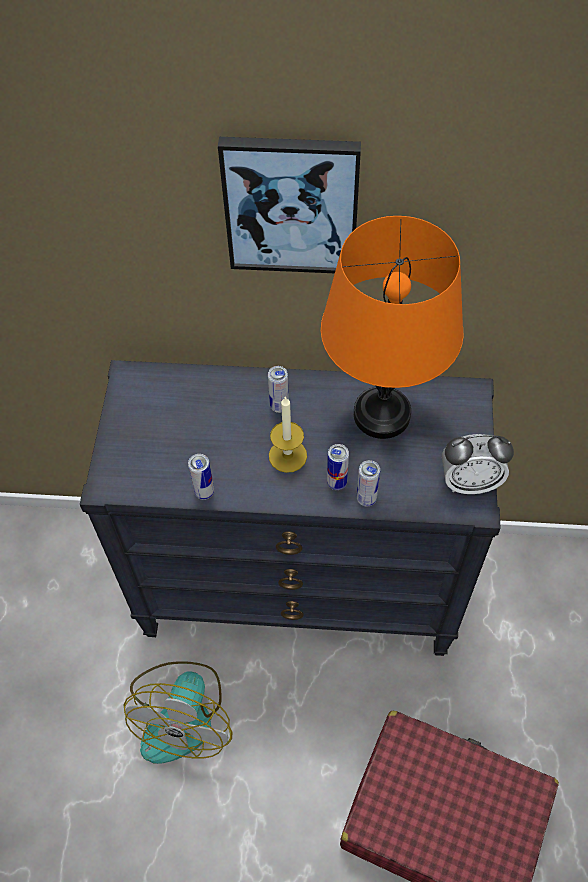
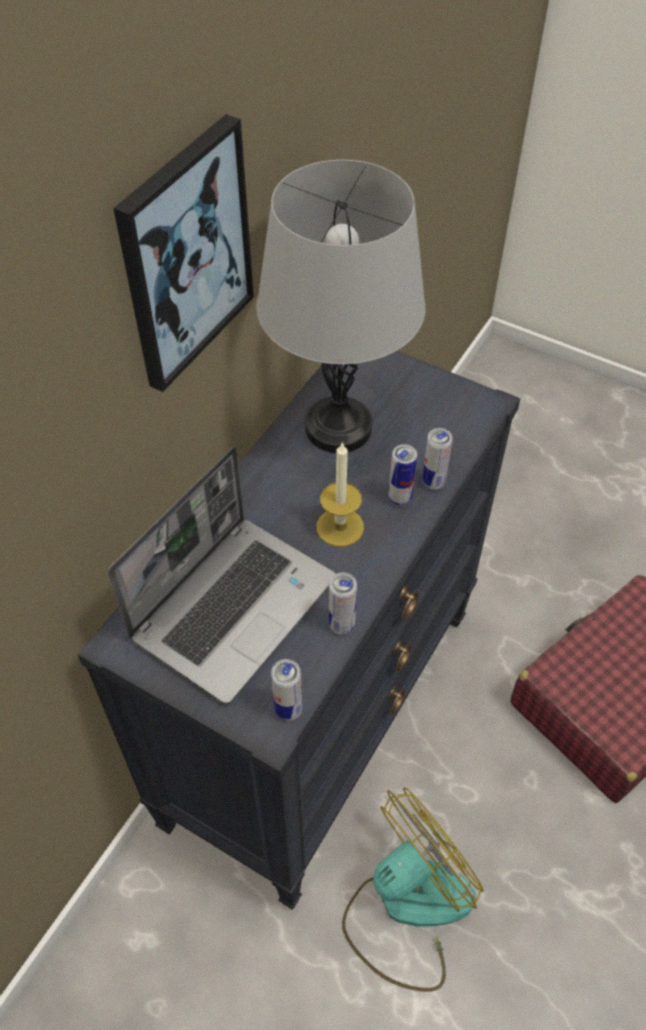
camera: 65 degrees left, 5 degrees down
fan [123,661,232,764] -> fan turned 75 degrees counterclockwise [342,787,484,992]
can [268,366,289,413] -> can moved to [271,659,302,721]
orange table lamp [321,216,464,439] -> grey table lamp [256,160,425,453]
alarm clock [442,434,514,494] -> none
none -> laptop [108,447,335,704]

